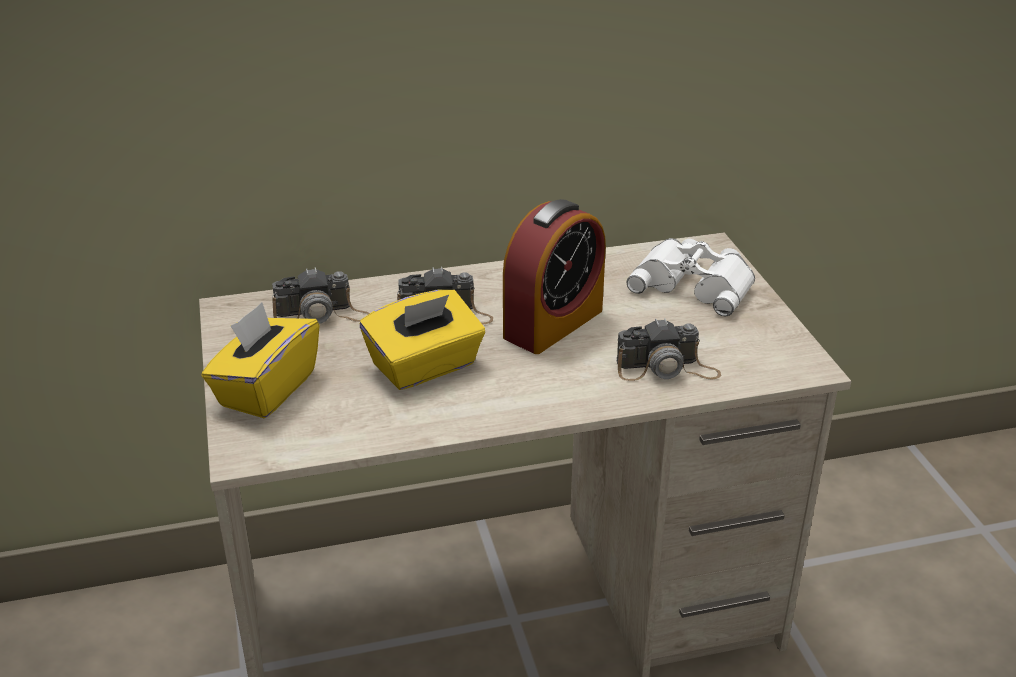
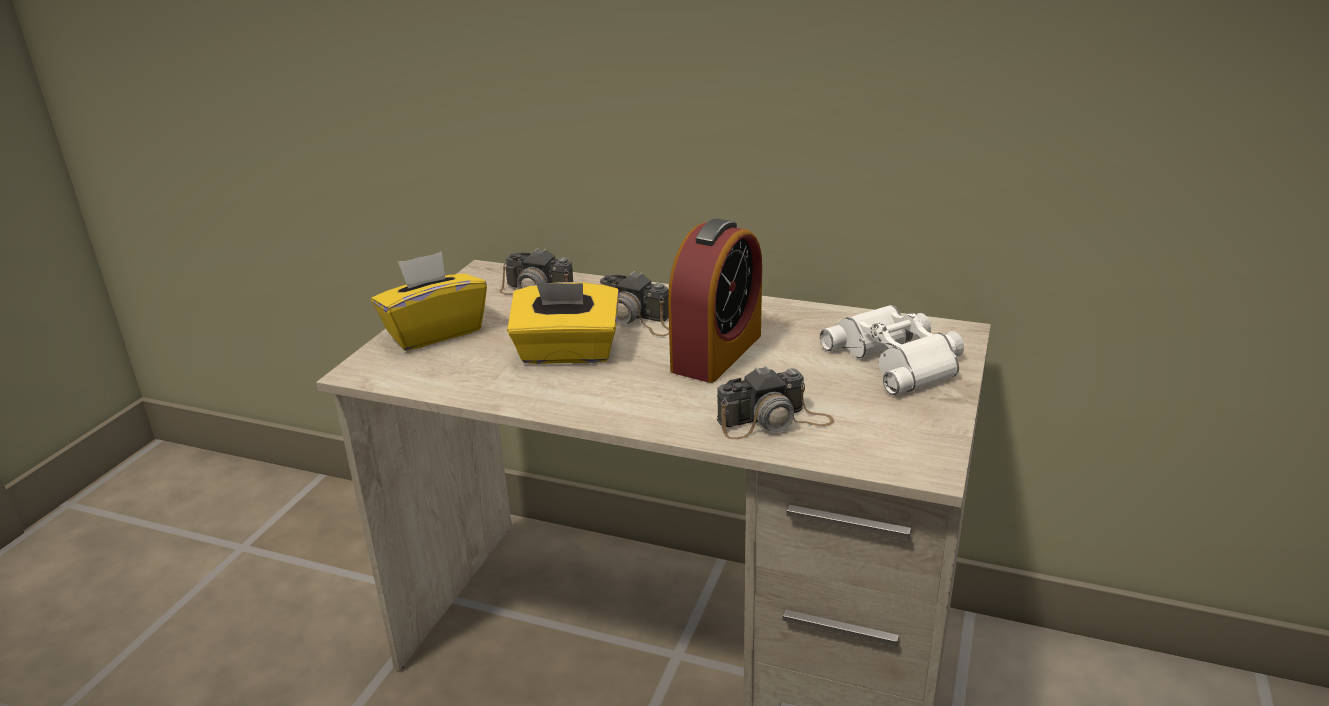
camera: 35 degrees right, 5 degrees down
alarm clock [503,199,606,354] -> alarm clock turned 45 degrees counterclockwise [668,218,762,383]
camera [616,318,721,381] -> camera turned 45 degrees counterclockwise [717,365,834,439]

